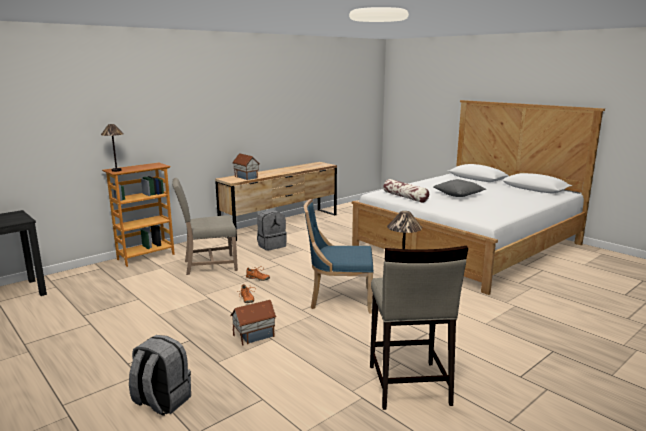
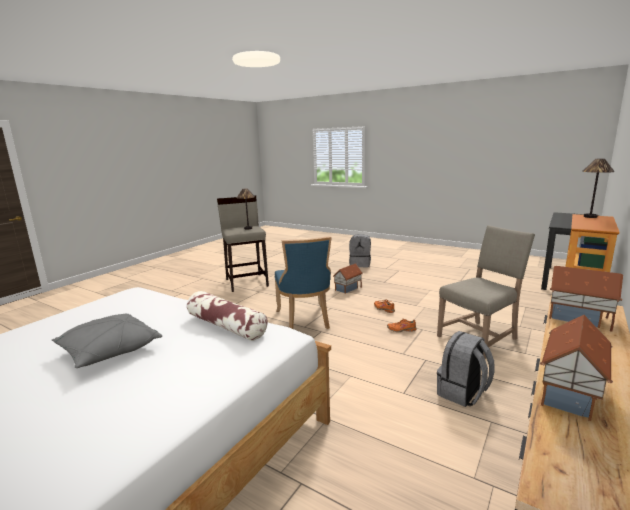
camera: 165 degrees right, 0 degrees up
blue chair [304,199,373,314] -> blue chair turned 90 degrees clockwise [275,236,332,329]
none -> toy house [540,315,613,421]

